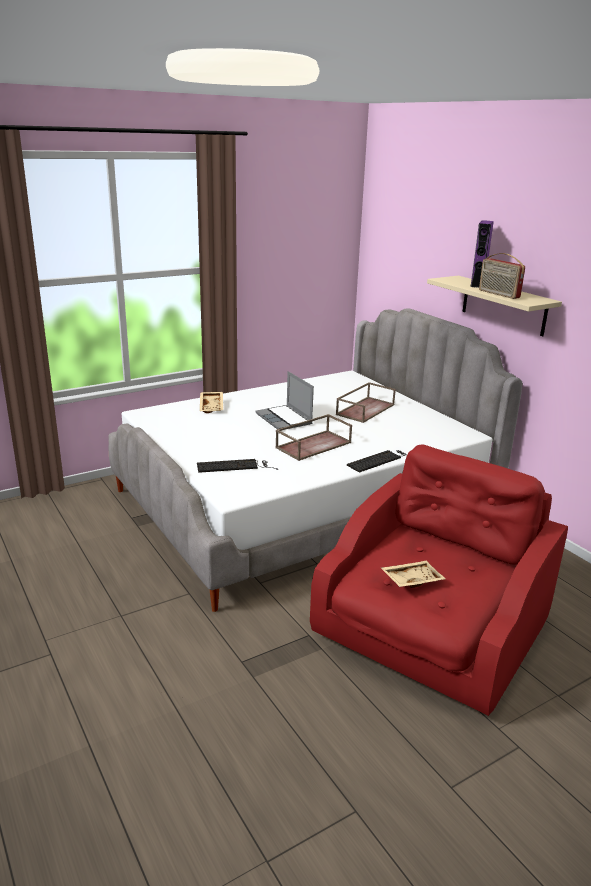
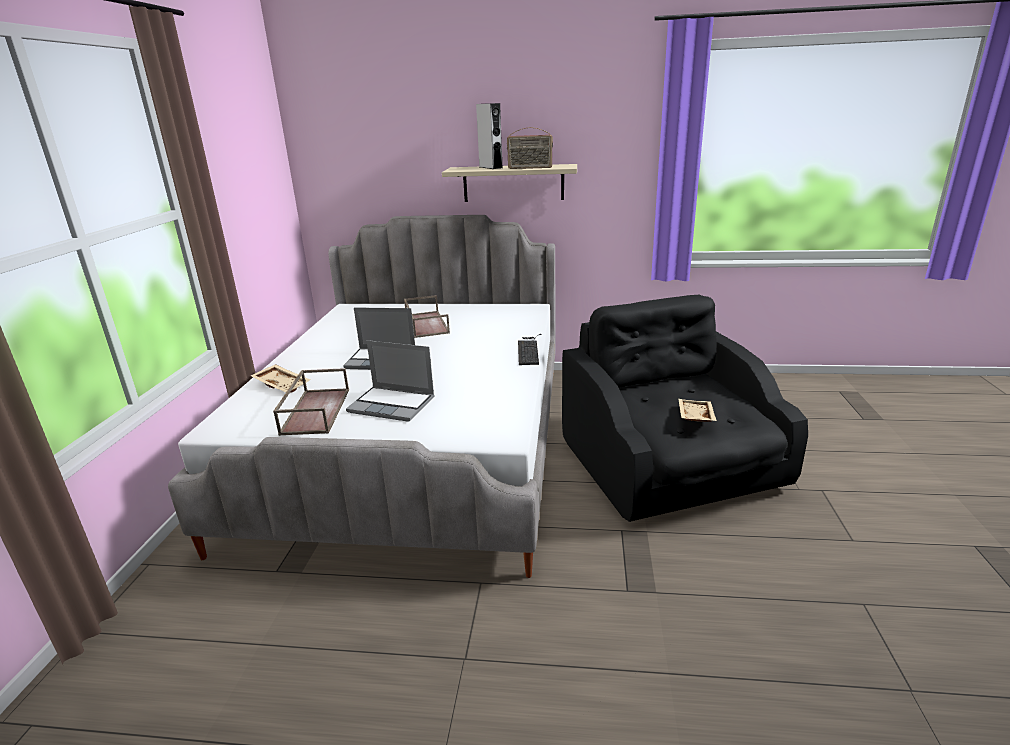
camera: 50 degrees left, 0 degrees up
keyboard [197,459,278,473] -> none
brown tray [275,414,352,461] -> brown tray moved to [273,368,349,436]
red armchair [310,445,568,716] -> black armchair [562,295,808,522]
purple speaker [470,220,494,288] -> grey speaker [476,103,502,169]
none -> laptop [346,340,435,422]

